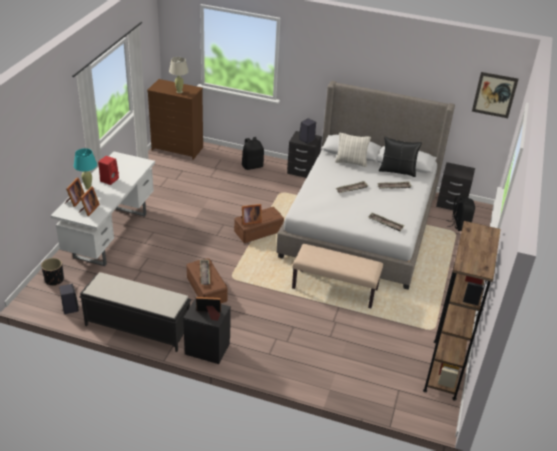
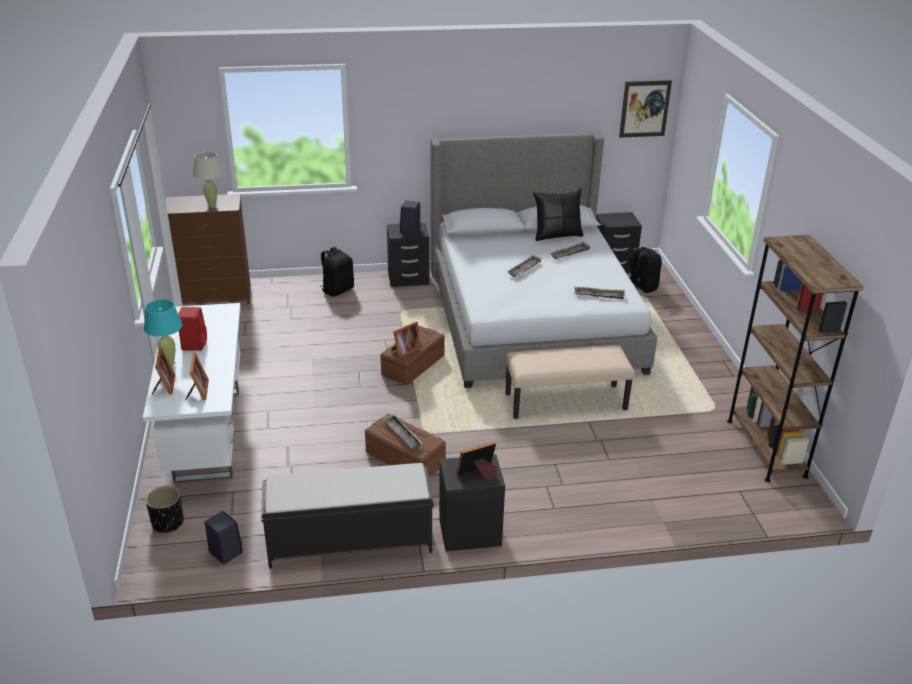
camera: 25 degrees left, 5 degrees down
pillow [335,133,371,167] -> none

